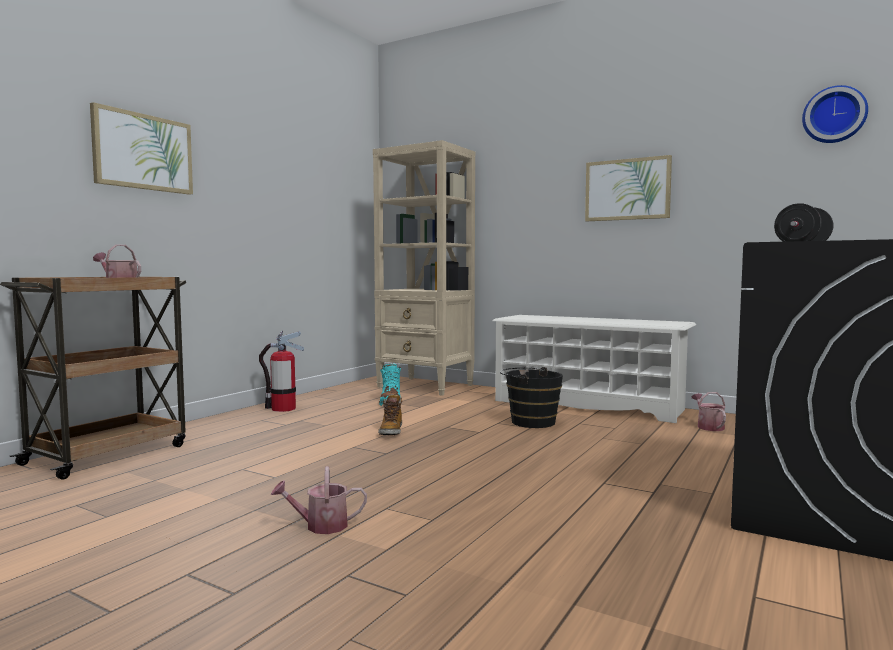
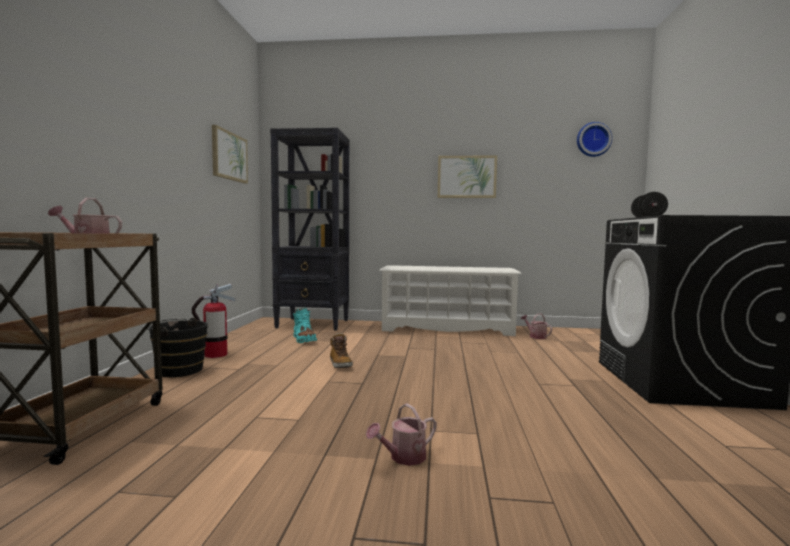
camera: 25 degrees left, 0 degrees up
picture [90,102,193,195] -> picture moved to [212,125,248,183]
beige bookcase [373,140,475,396] -> black bookcase [270,128,349,331]
black bucket [500,367,563,428] -> black bucket moved to [143,317,208,377]

